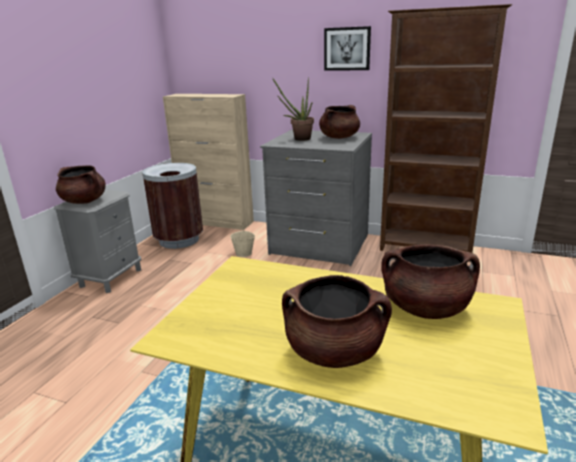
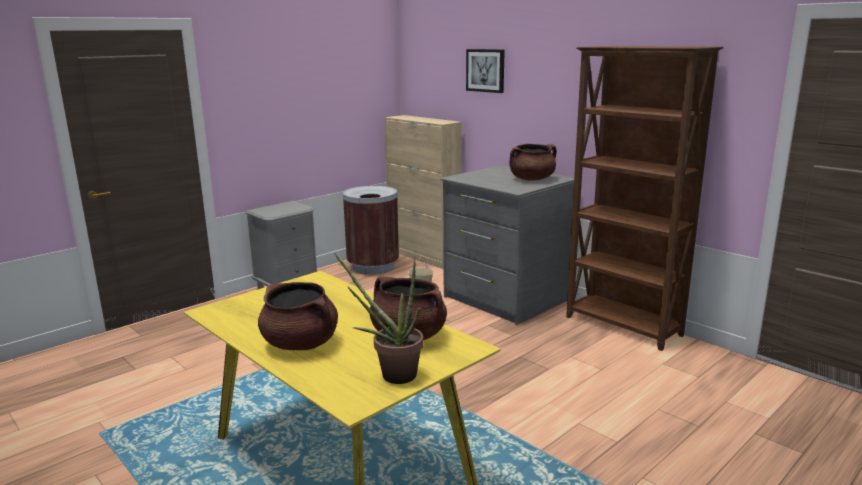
camera: 25 degrees right, 5 degrees down
brown cooking pot [56,165,106,204] -> none
potted plant [273,77,314,141] -> potted plant moved to [334,253,423,384]
picture [324,26,371,71] -> picture moved to [466,49,505,93]

